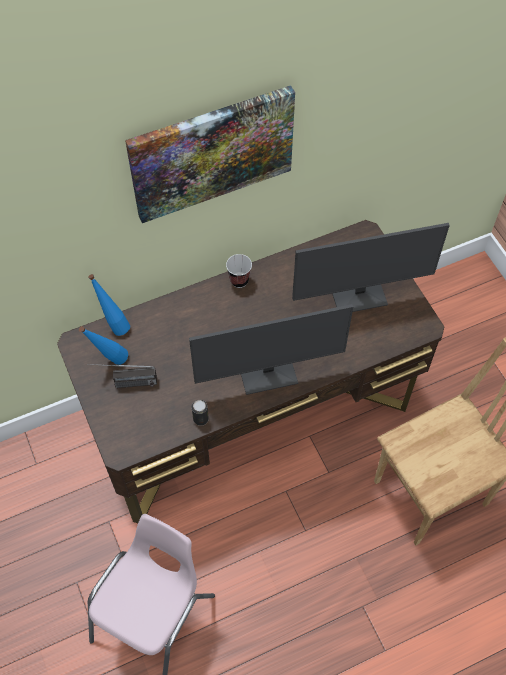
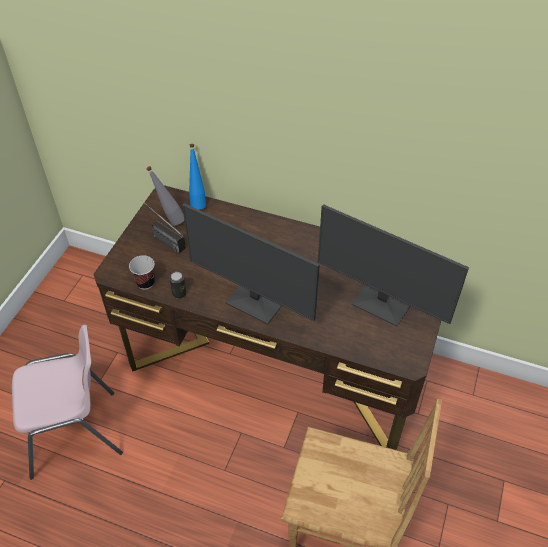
camera: 45 degrees right, 10 degrees down
blue bottle [79,326,128,365] -> grey bottle [146,166,184,226]
picture [125,85,295,223] -> none
cup [226,254,252,288] -> cup moved to [129,255,155,289]

